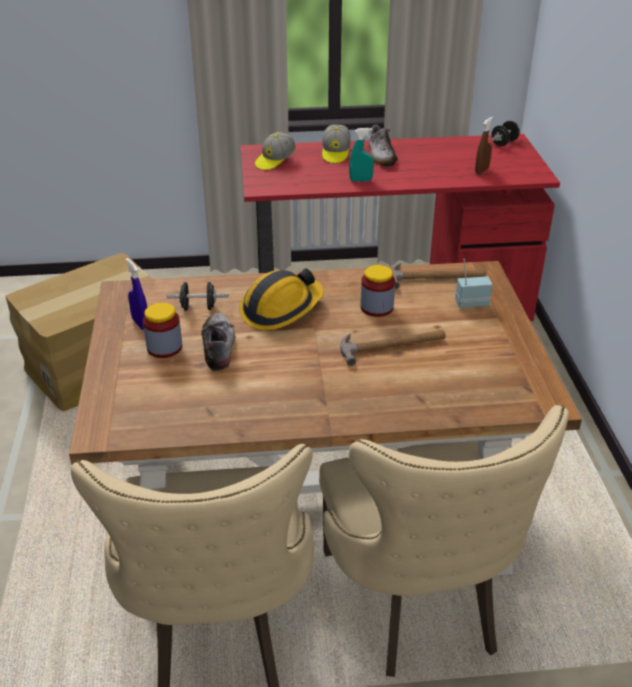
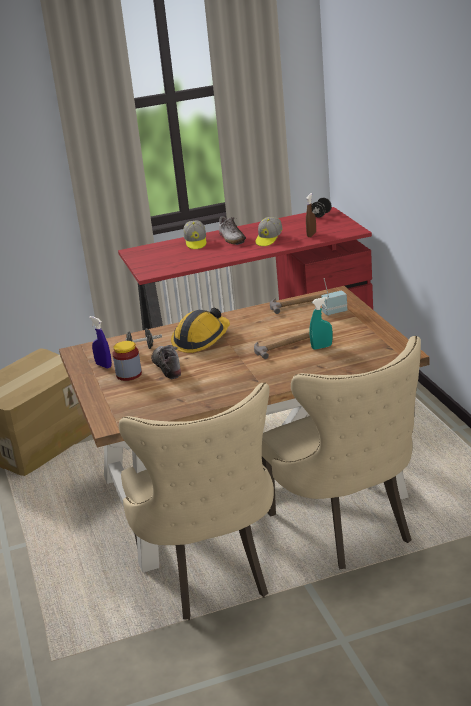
camera: 10 degrees left, 10 degrees down
cap [255,132,296,170] -> cap moved to [255,217,282,246]
turquoise spray bottle [349,128,374,182] -> turquoise spray bottle moved to [310,297,333,350]
jar [360,265,395,317] -> none

